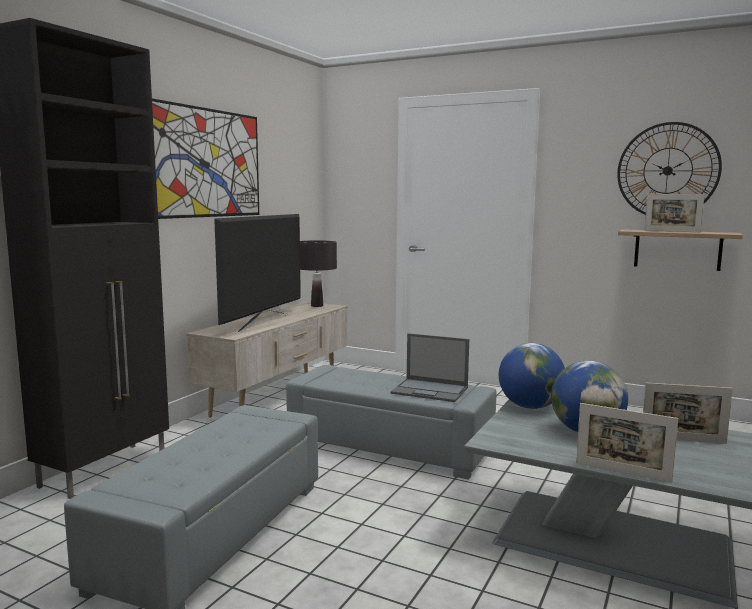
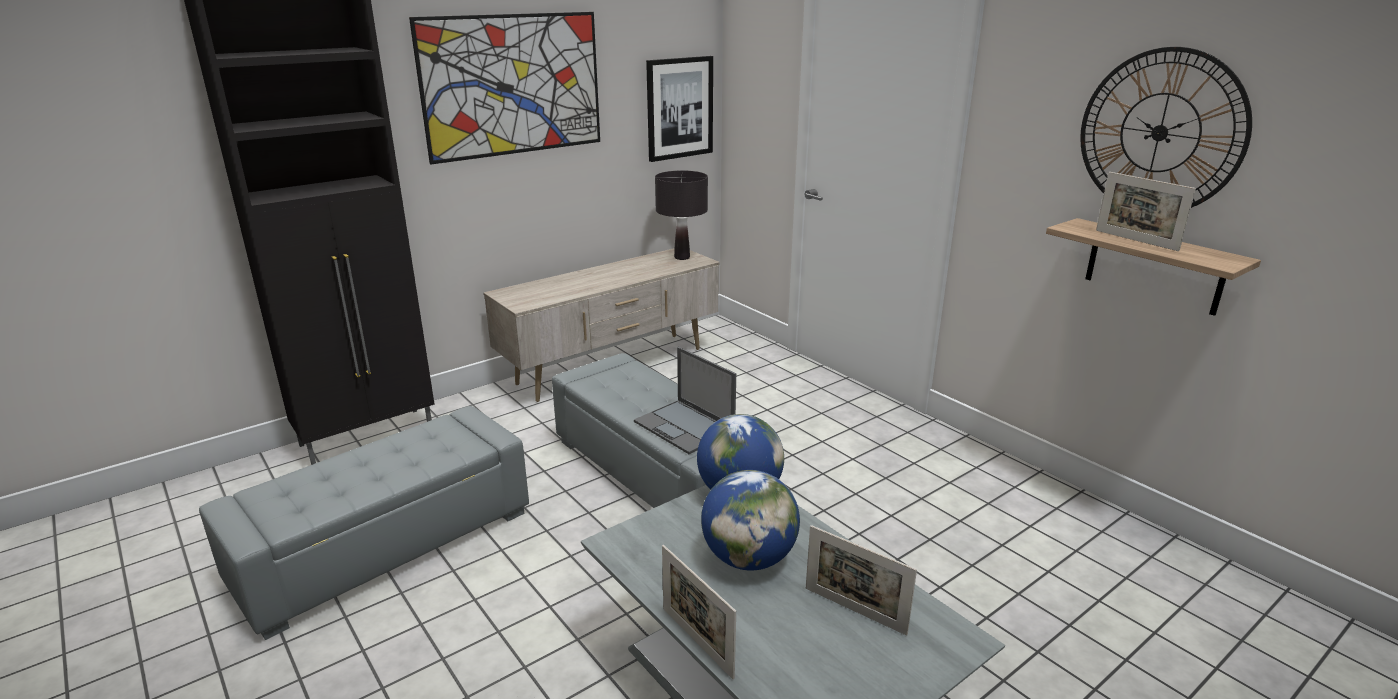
camera: 25 degrees right, 15 degrees up
television [214,214,301,332] -> none
none -> picture [646,56,713,162]

